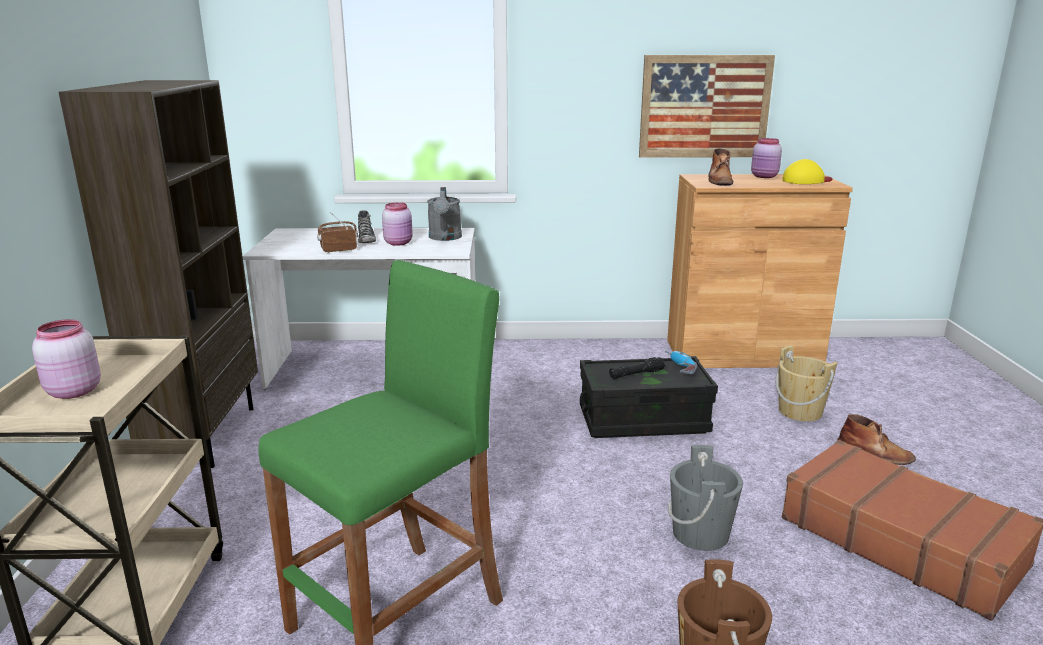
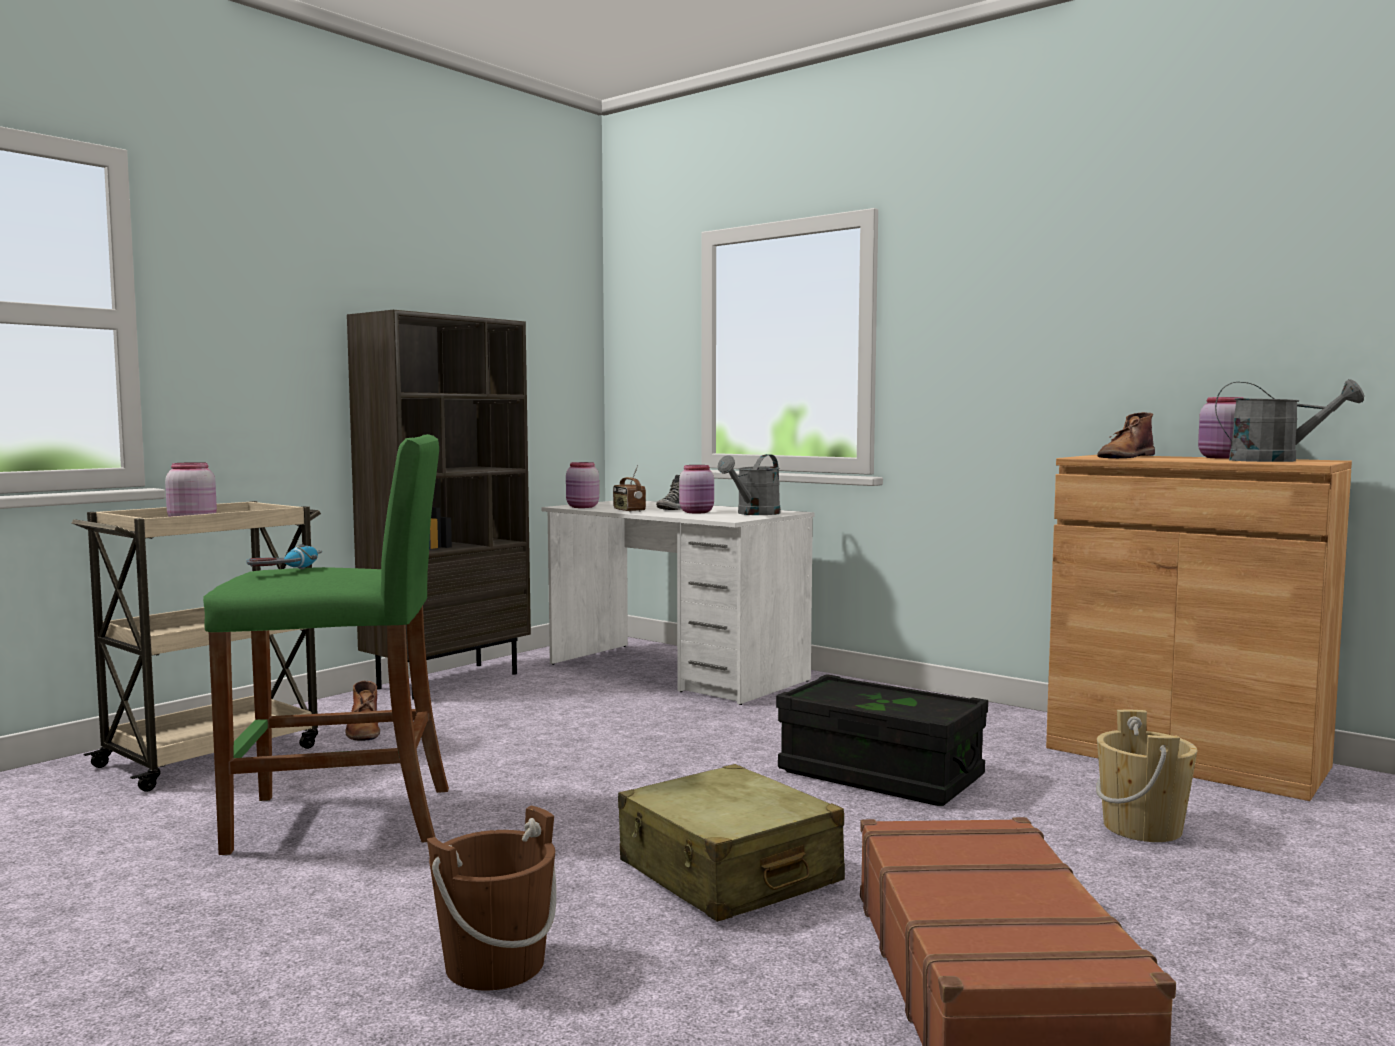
camera: 40 degrees right, 15 degrees down
radio [317,212,358,253] -> radio turned 135 degrees counterclockwise [613,465,646,512]
black flashlight [609,357,665,379] -> none
picture [639,55,775,158] -> none
power drill [665,350,697,374] -> power drill moved to [246,544,322,569]
grey bucket [668,445,743,551] -> beige suitcase [618,764,845,922]
yellow cap [782,159,833,184] -> grey watering can [1215,379,1364,462]
brown boot [837,414,916,465] -> brown boot moved to [345,681,380,741]
none -> pink jar [566,462,599,508]

